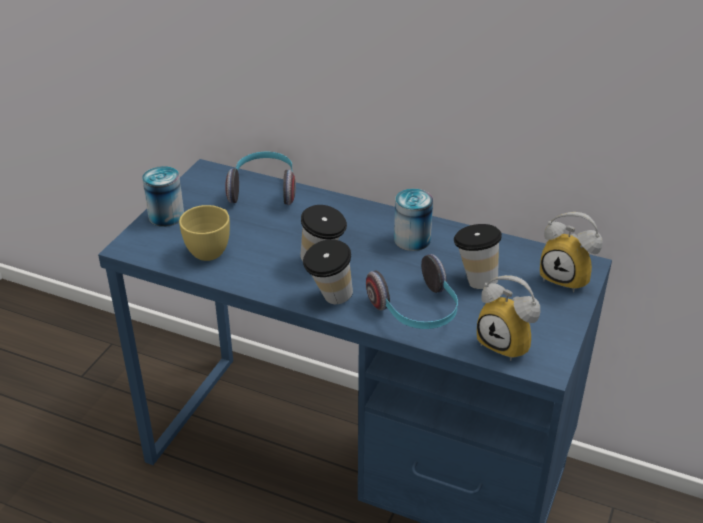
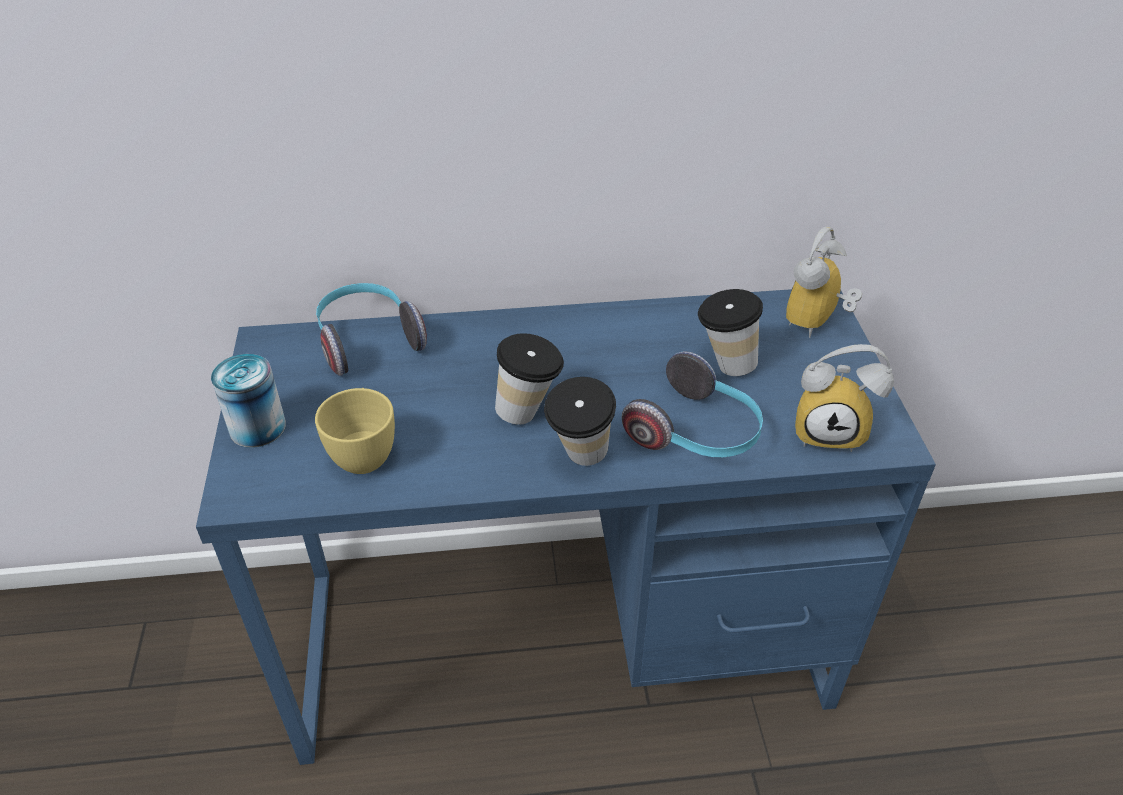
camera: 30 degrees left, 5 degrees up
can [394,189,433,251] -> none
alarm clock [540,212,603,293] -> alarm clock turned 120 degrees clockwise [786,227,862,338]

